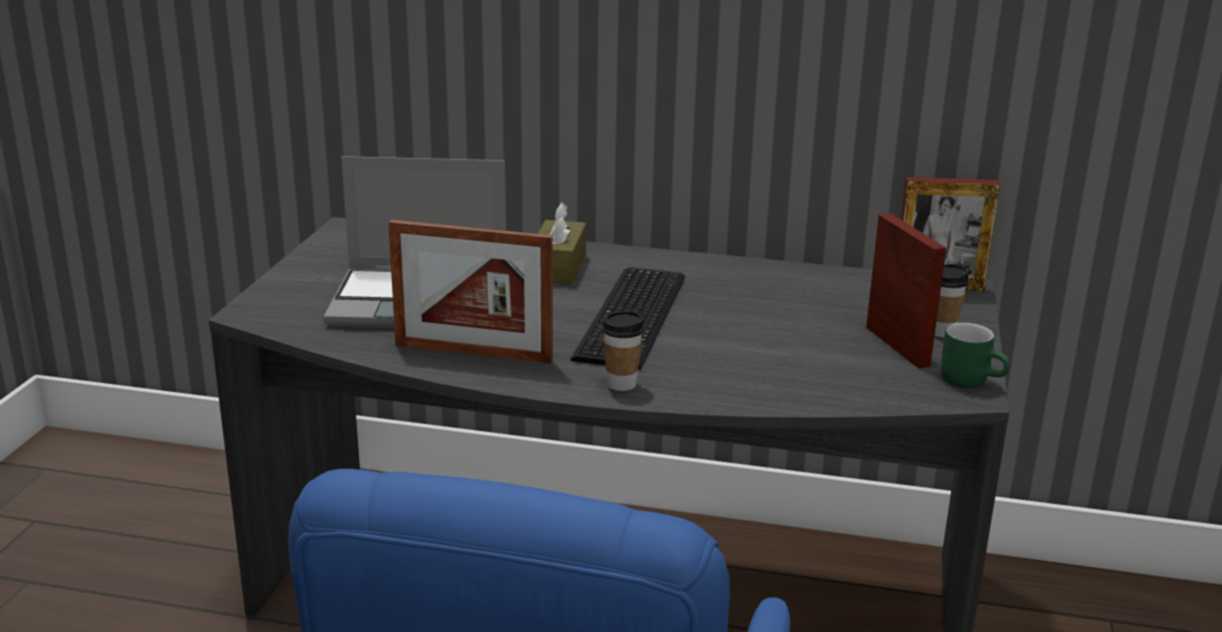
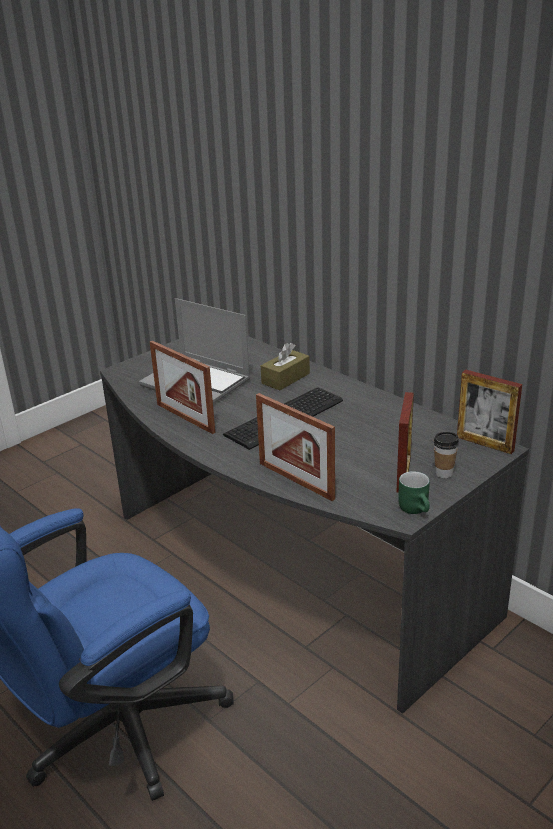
camera: 35 degrees right, 5 degrees up
cup [602,311,644,391] -> none
none -> picture frame [256,393,335,501]

